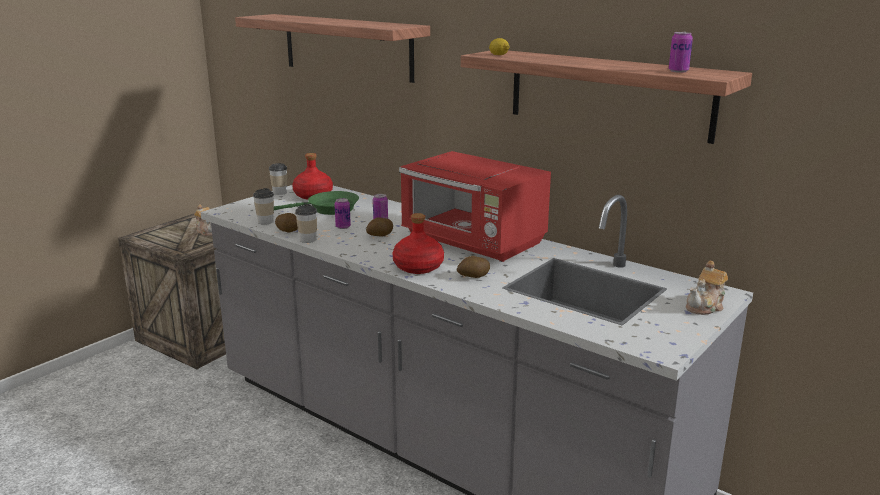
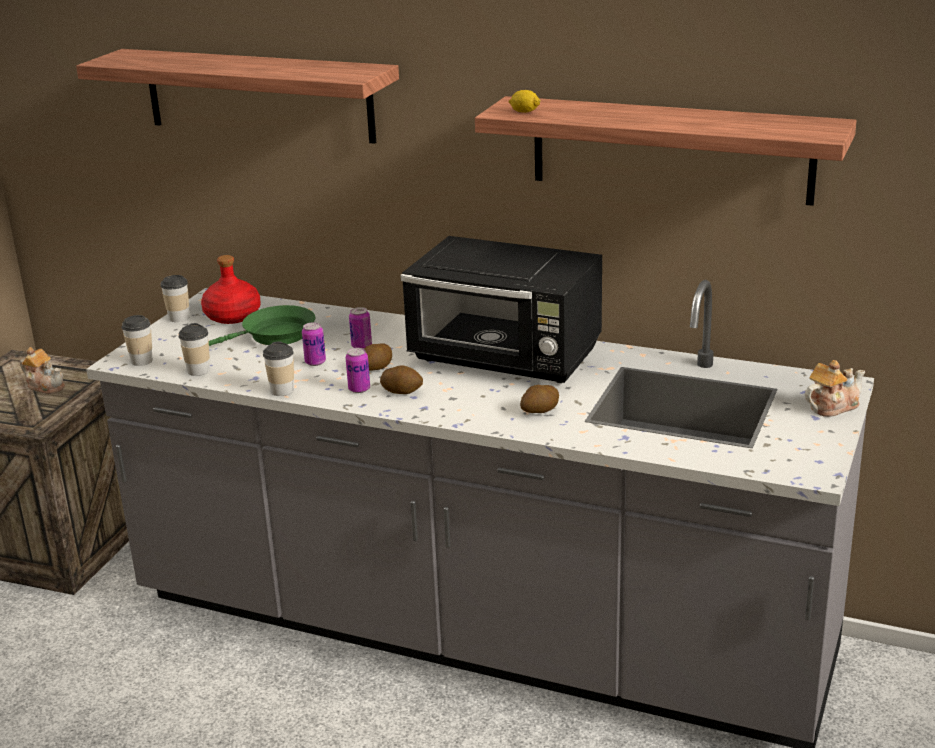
camera: 15 degrees left, 5 degrees up
potato [275,213,298,233] -> potato moved to [380,365,423,394]
red bottle [393,213,444,274] -> none
red microwave [399,151,551,262] -> black microwave [400,236,602,383]
can [669,32,693,73] -> can moved to [346,348,370,393]
teapot [686,261,728,315] -> teapot turned 150 degrees counterclockwise [805,360,865,417]
none -> cup [121,315,153,366]

